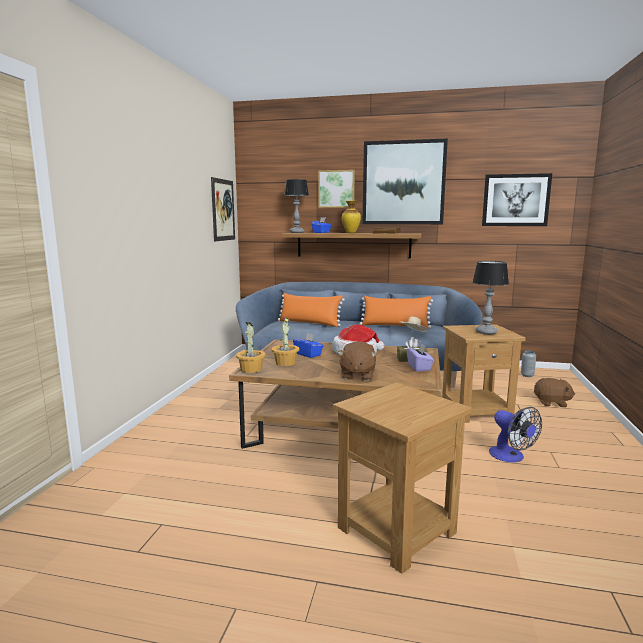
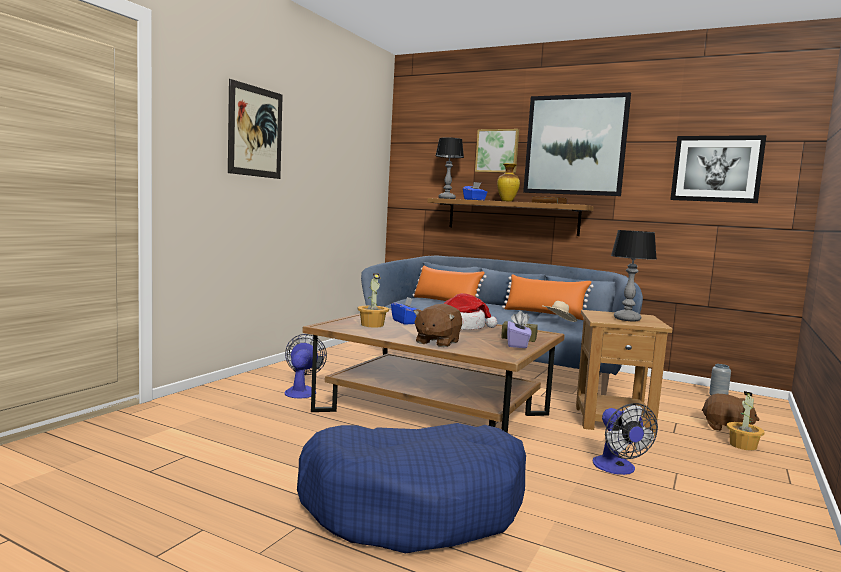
camera: 15 degrees right, 5 degrees down
picture [211,177,235,241] -> picture moved to [228,79,283,179]
potted plant [236,322,265,373] -> potted plant moved to [727,391,765,451]
brown side table [333,383,472,574] -> blue dog bed [297,423,526,554]
none -> fan [285,334,327,398]

